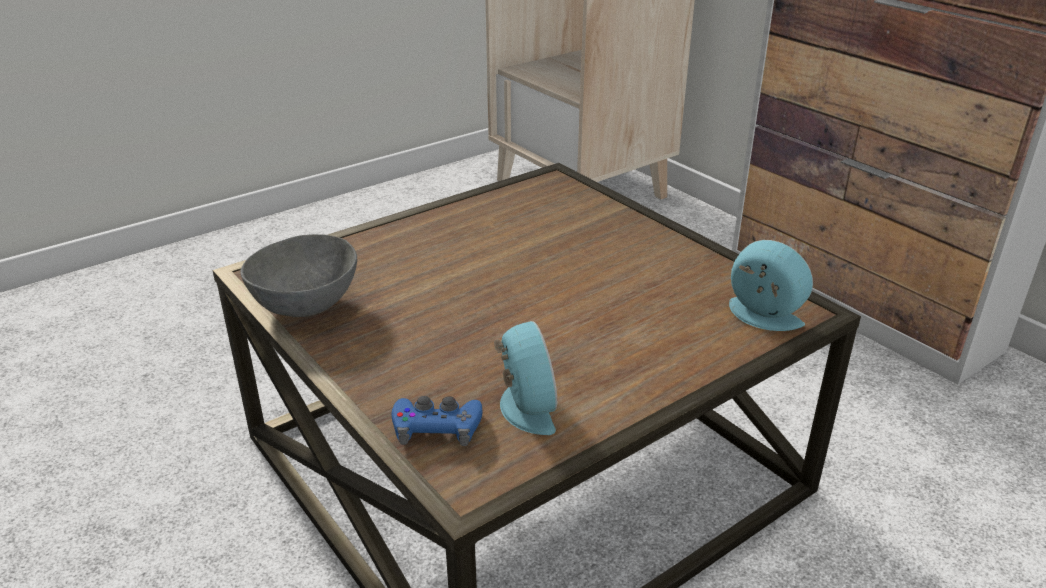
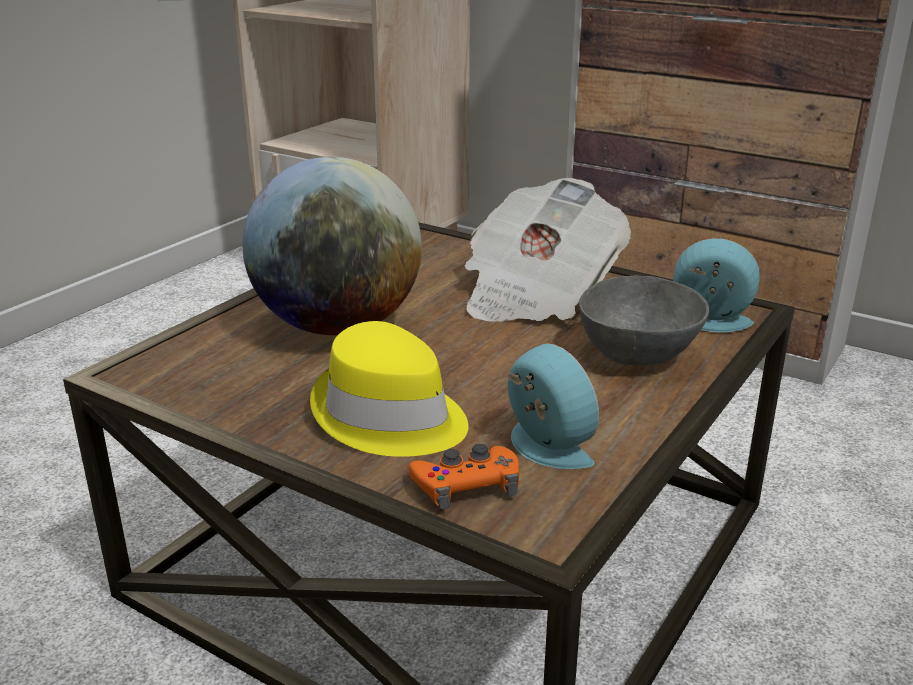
camera: 20 degrees left, 5 degrees down
grey bowl [241,234,357,317] -> grey bowl moved to [579,276,709,366]
blue game controller [391,396,483,446] -> orange game controller [409,444,519,509]
none -> globe [243,157,422,335]
none -> yellow hat [310,321,468,457]
none -> newspaper [465,178,631,322]

